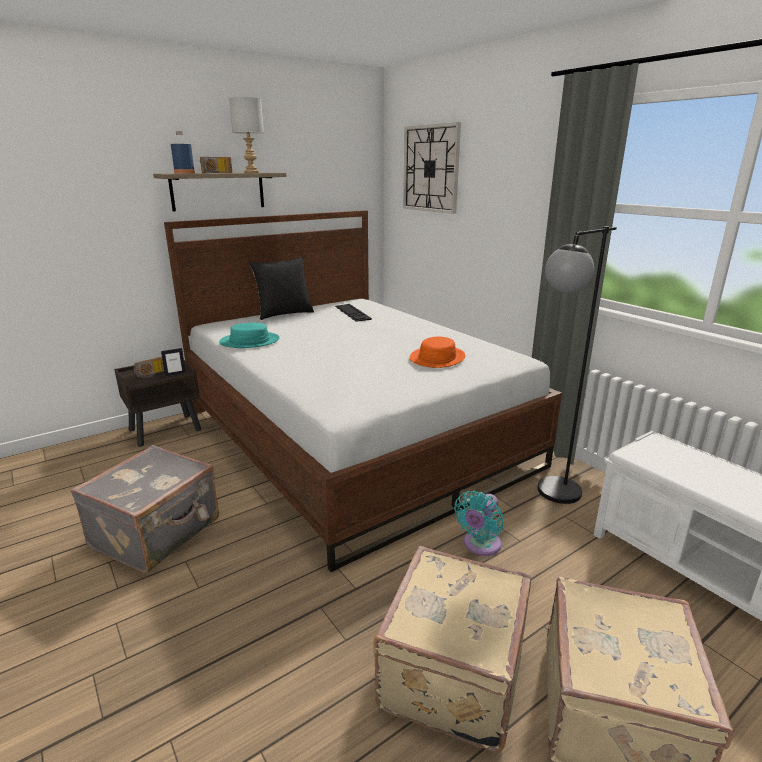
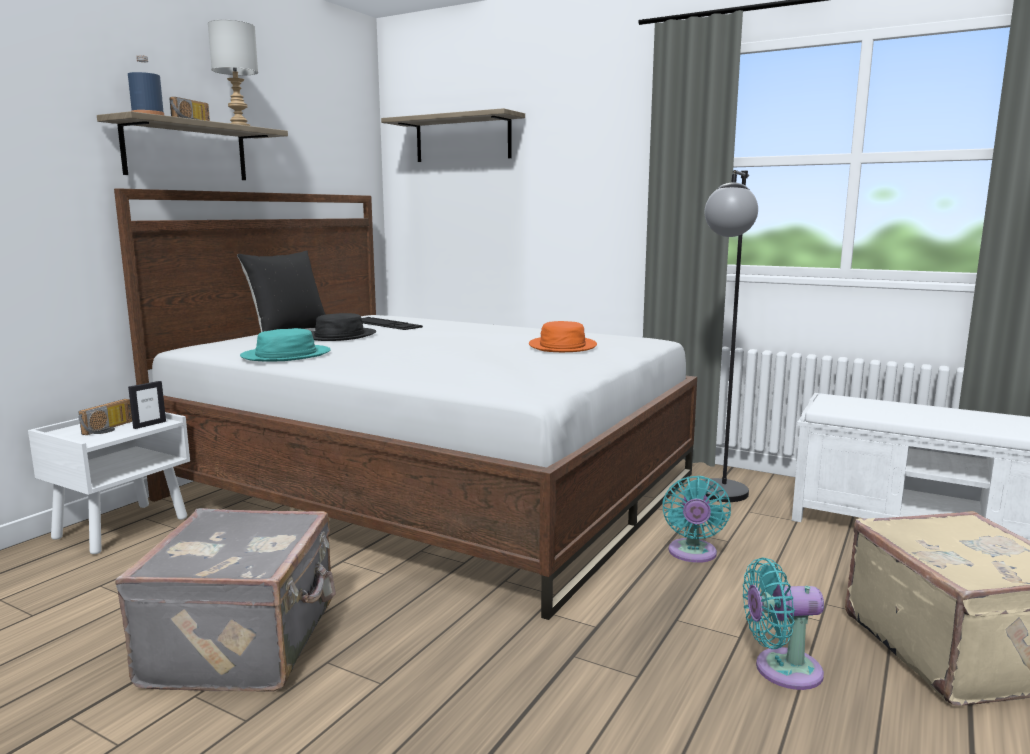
camera: 25 degrees left, 10 degrees down
brown nightstand [114,360,201,447] -> white nightstand [28,412,190,554]
beige suitcase [373,546,532,752] -> turquoise fan [743,558,824,690]
wall clock [403,122,461,214] -> shelf [381,108,525,162]
none -> black hat [311,313,376,341]

